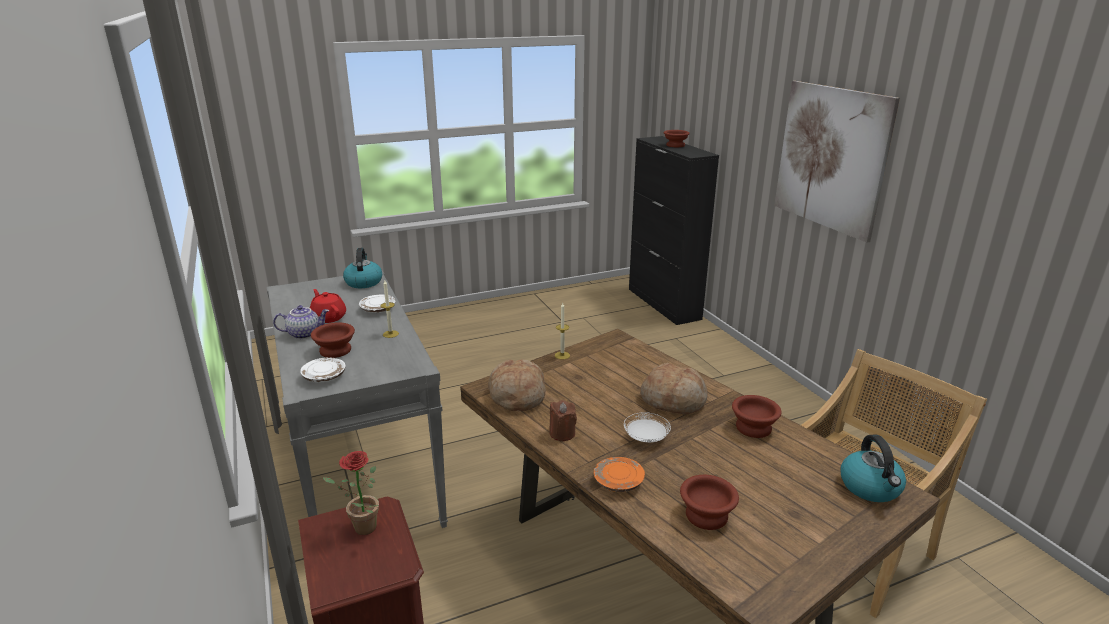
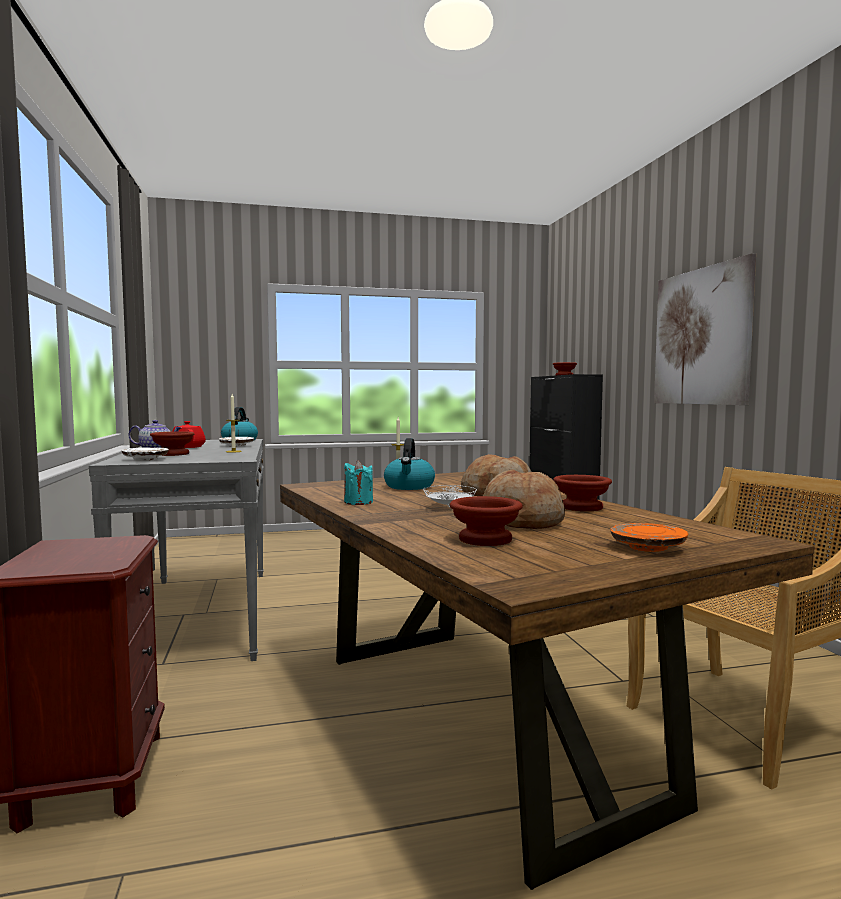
camera: 10 degrees right, 20 degrees down
potted plant [322,451,379,535] -> none
bread [488,359,545,411] -> bread moved to [483,469,565,529]
brown candle [549,400,577,441] -> turquoise candle [344,460,373,505]
orange plate [594,457,645,492] -> orange plate moved to [610,523,688,552]
kettle [840,434,906,502] -> kettle moved to [384,438,435,490]

